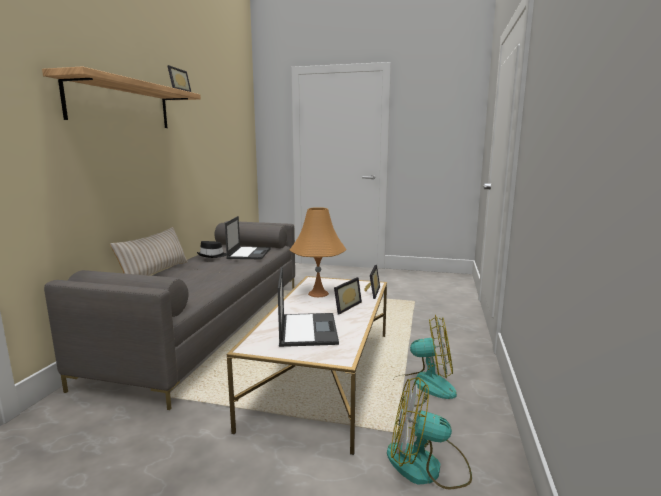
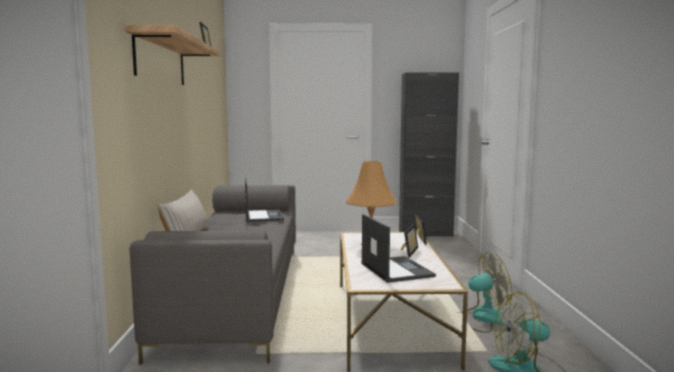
camera: 15 degrees left, 5 degrees down
black hat [197,241,227,258] -> none
none -> black cabinet [399,72,459,237]

